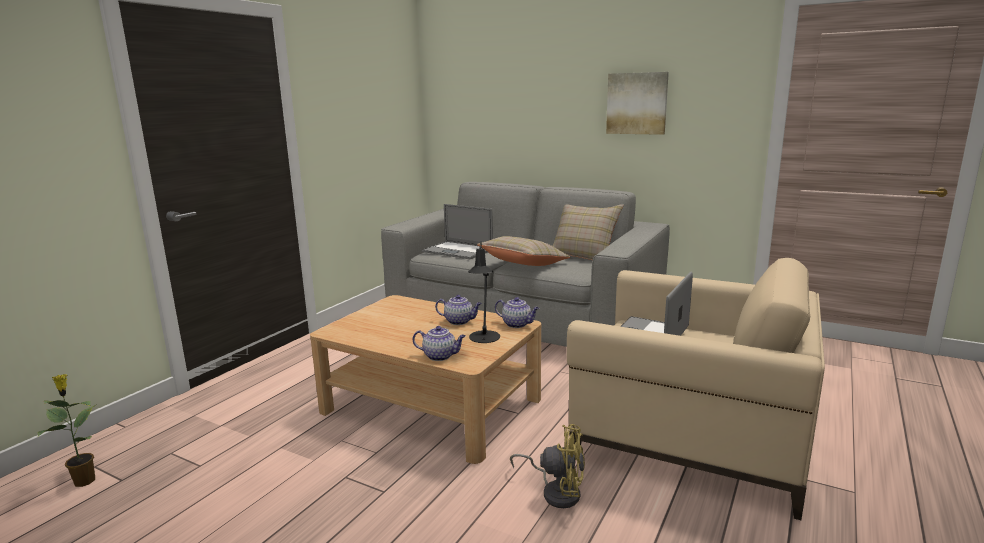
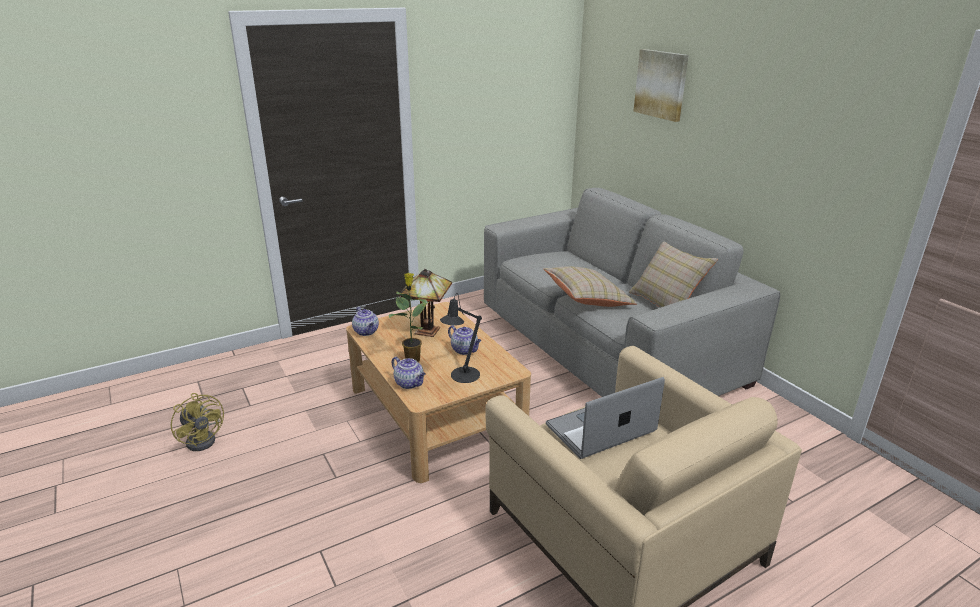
camera: 30 degrees right, 10 degrees up
potted plant [38,374,96,487] -> potted plant moved to [389,273,429,362]
laptop [422,204,493,259] -> none
teapot [495,297,539,328] -> teapot moved to [352,307,379,336]
yellow fan [510,424,585,508] -> yellow fan moved to [171,393,224,451]
picture [606,72,669,135] -> picture moved to [633,49,689,122]
none -> table lamp [399,269,452,337]

